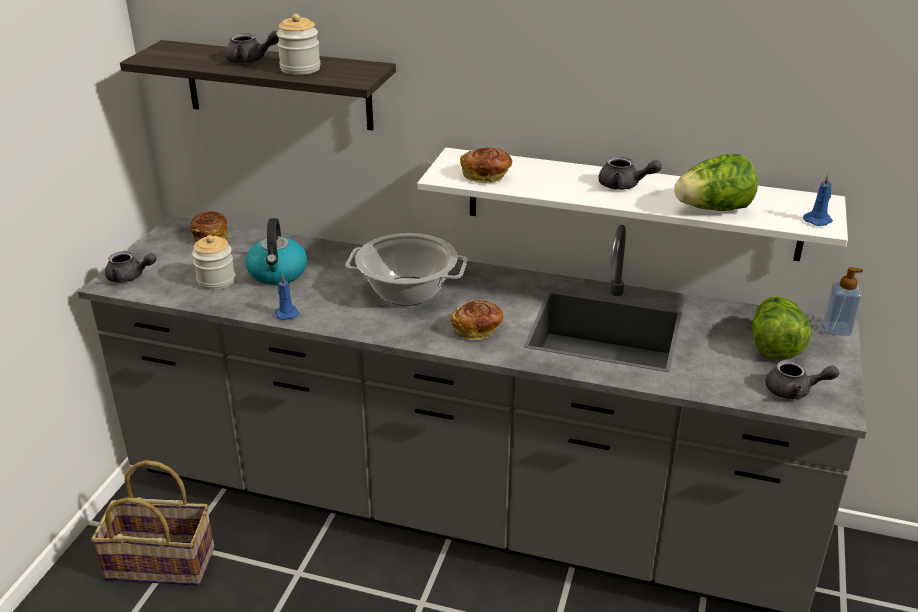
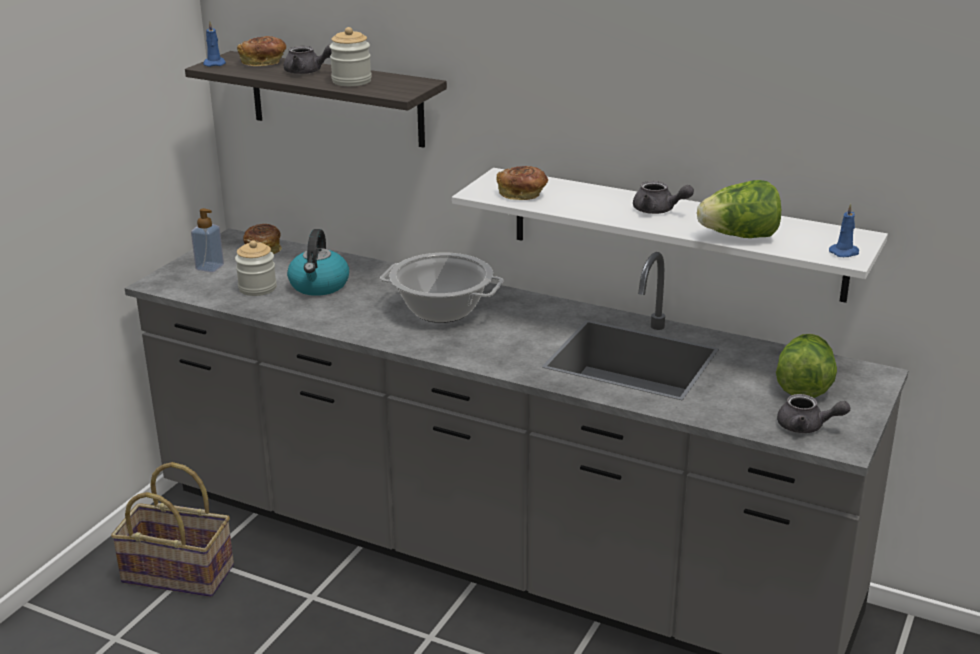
camera: 10 degrees right, 5 degrees down
grey teapot [105,251,156,282] -> none
blue candle [275,274,299,320] -> blue candle moved to [203,22,226,67]
bread [451,301,503,340] -> bread moved to [237,36,286,66]
soap dispenser [823,267,863,336] -> soap dispenser moved to [191,208,224,272]

